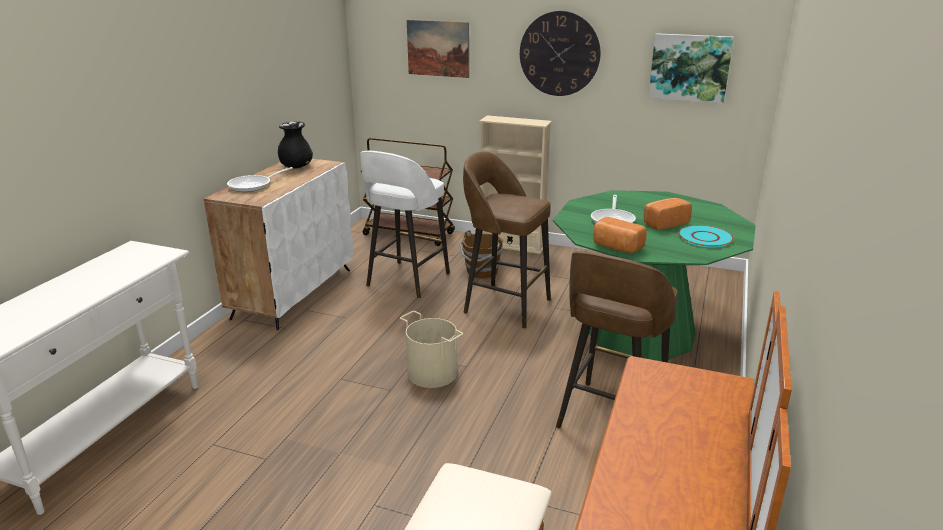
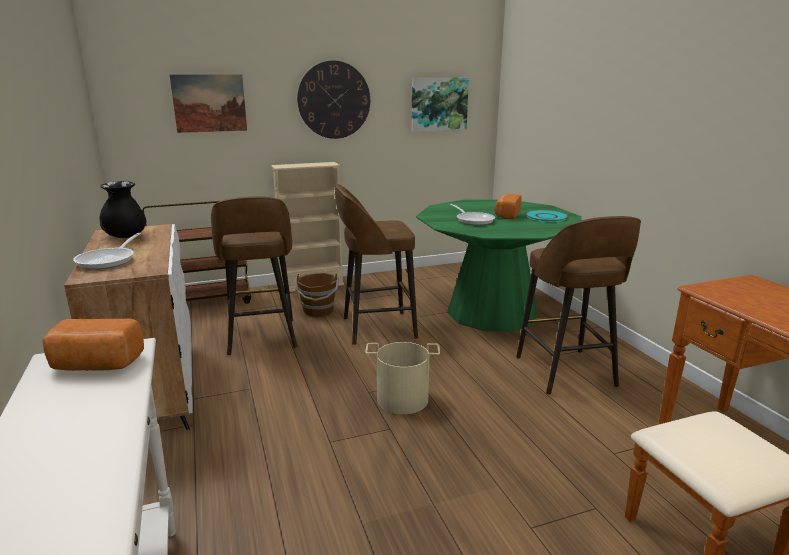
camera: 40 degrees left, 5 degrees down
white stool [360,151,450,299] -> brown stool [211,196,297,356]
bread [593,217,647,253] -> bread moved to [42,319,144,371]

